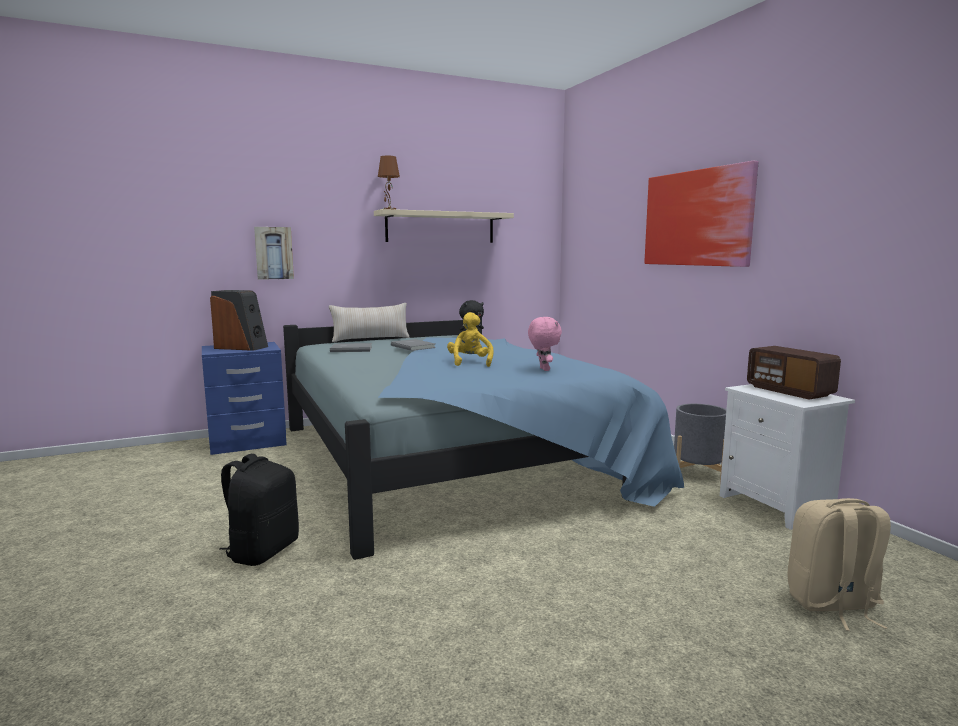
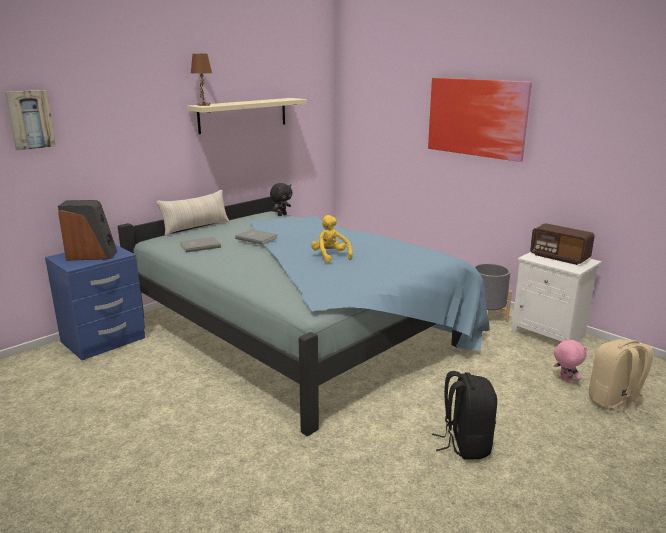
camera: 20 degrees left, 10 degrees up
black backpack [219,454,299,566] -> black backpack moved to [432,371,497,460]
picture [254,227,294,280] -> picture moved to [5,90,56,150]
pink plush toy [528,317,562,371] -> pink plush toy moved to [554,337,587,383]

